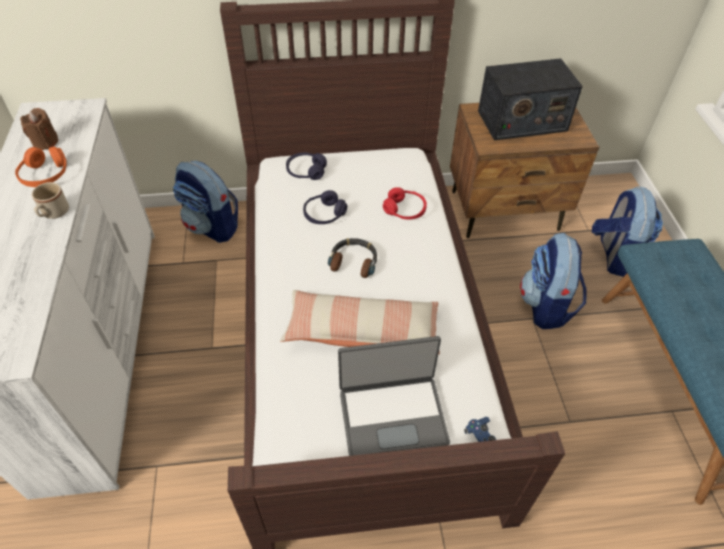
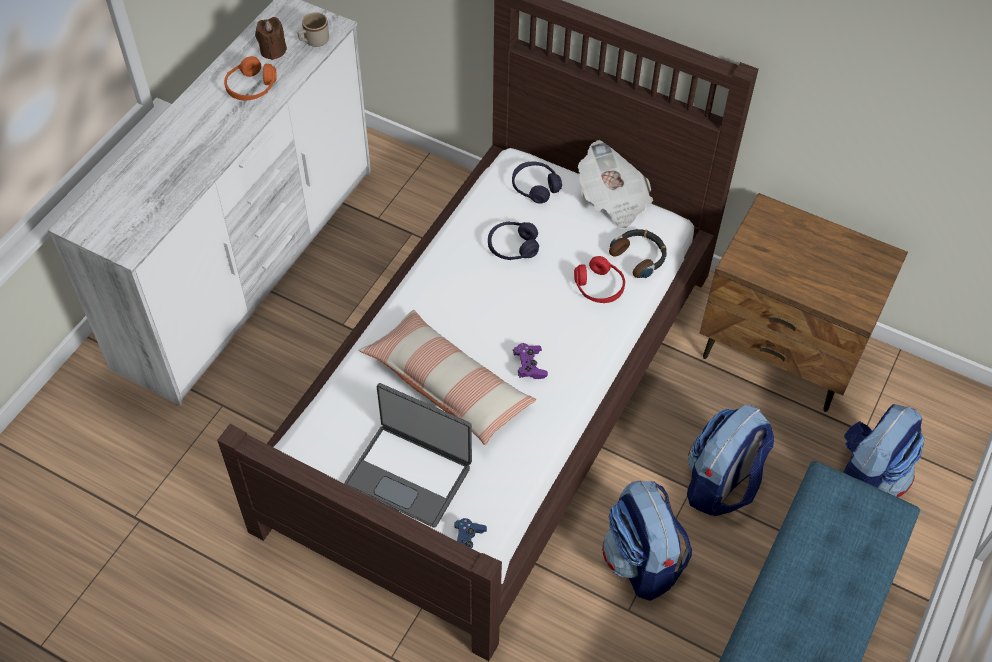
camera: 35 degrees right, 5 degrees up
beige mug [32,182,69,219] -> beige mug moved to [298,12,329,47]
backpack [173,160,238,243] -> backpack moved to [602,481,692,601]
headphones [328,238,377,278] -> headphones moved to [609,229,667,278]
radio [478,58,583,140] -> none
none -> purple game controller [513,343,548,379]
none -> newspaper [578,140,653,228]

